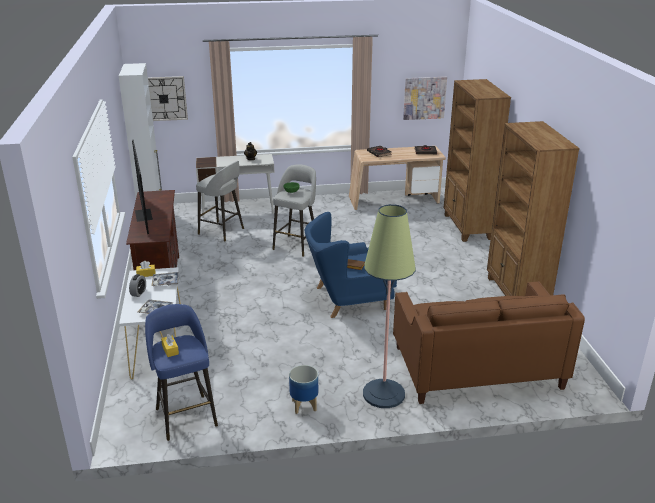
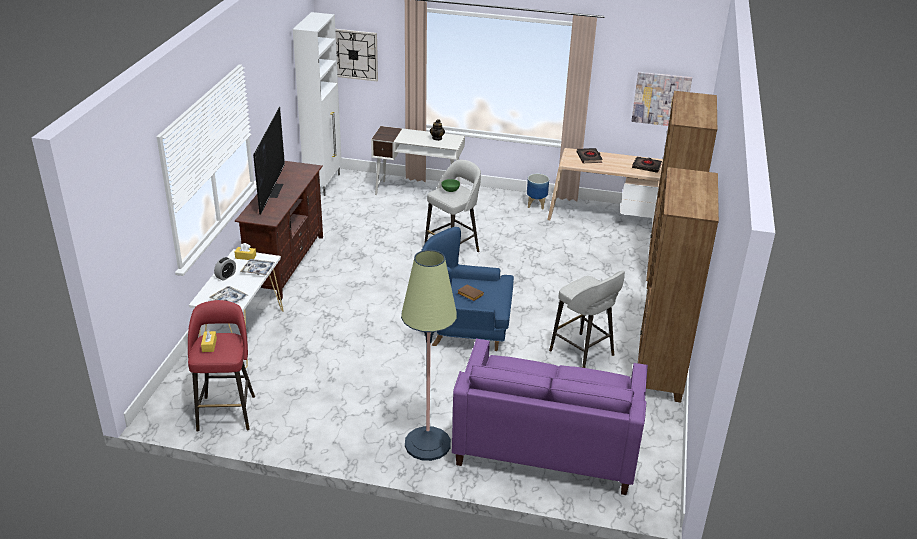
camera: 20 degrees right, 5 degrees up
blue stool [145,304,218,441] -> red stool [188,300,255,432]
grey stool [196,161,244,242] -> grey stool moved to [549,271,625,368]
planter [289,365,318,414] -> planter moved to [527,174,549,209]
brown sofa [393,281,585,404] -> purple sofa [452,338,648,495]

